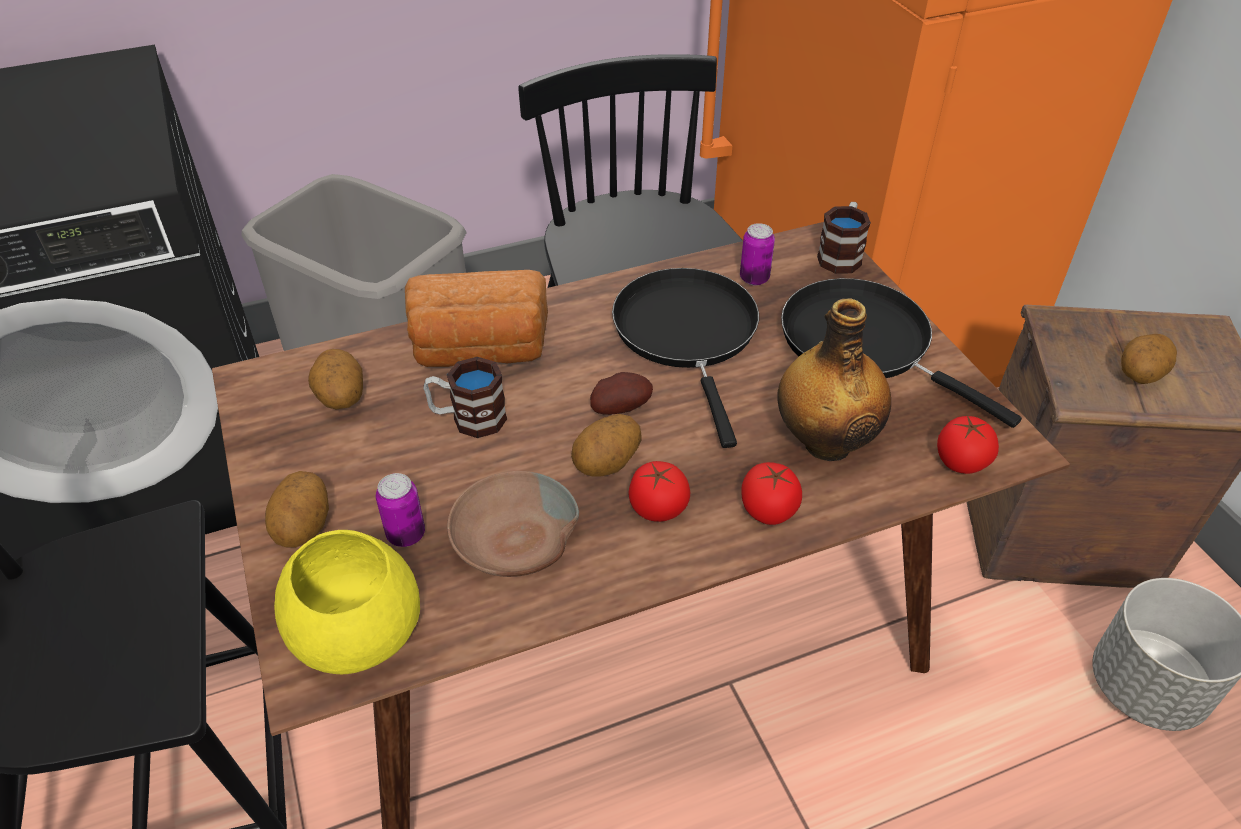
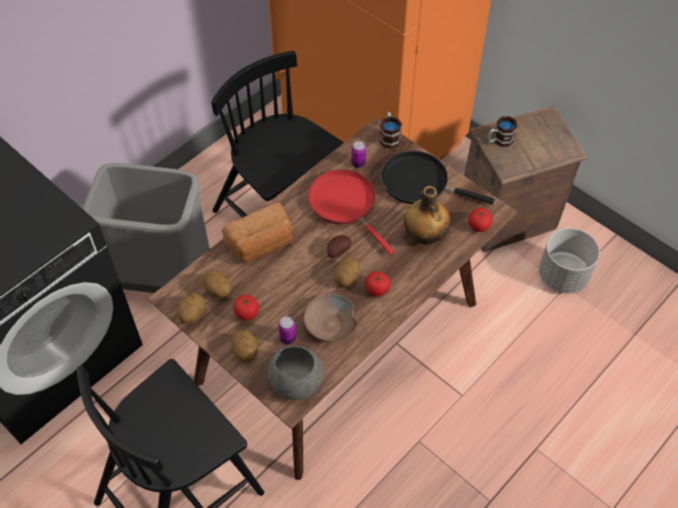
camera: 25 degrees left, 10 degrees up
yellow bowl [274,530,420,674] -> grey bowl [267,345,324,400]
mug [423,357,507,438] -> mug moved to [488,116,517,147]
black frying pan [612,268,759,448] -> red frying pan [308,169,394,255]
tomato [741,462,802,525] -> tomato moved to [233,295,259,321]
potato [1121,334,1177,384] -> potato moved to [177,292,205,324]

